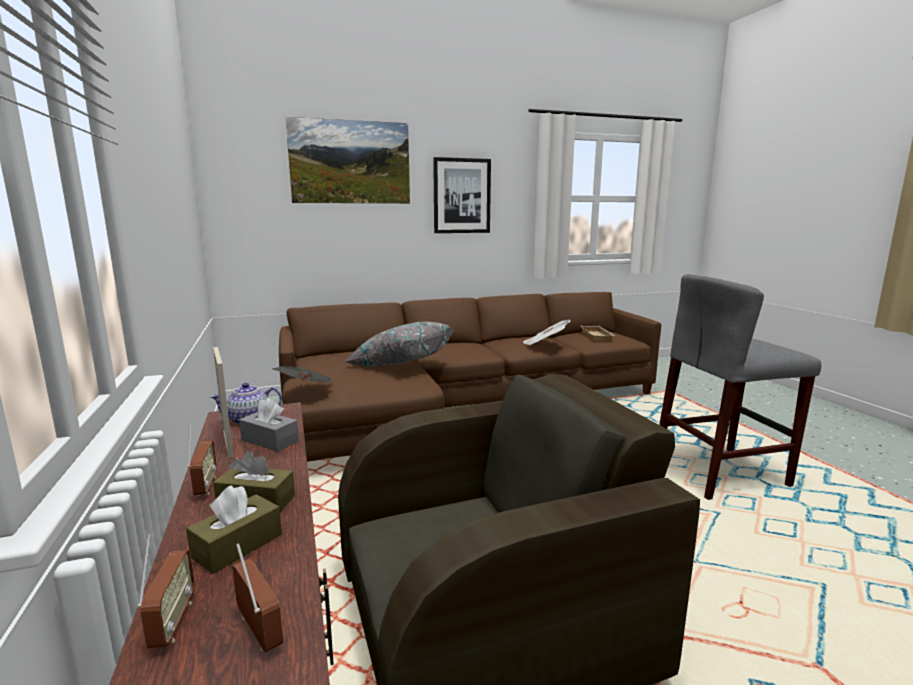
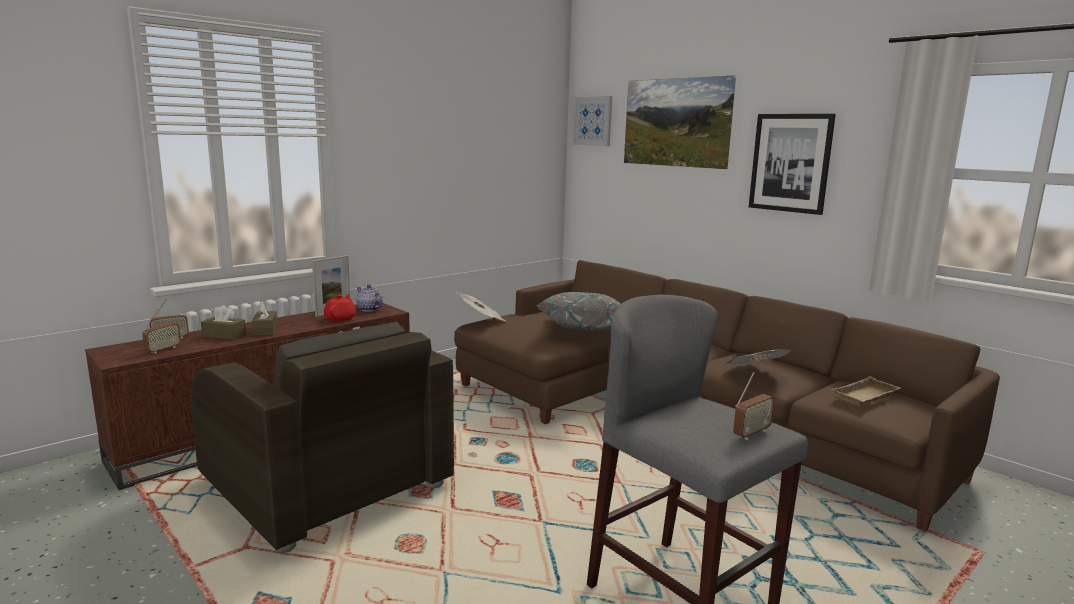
camera: 65 degrees right, 0 degrees up
radio [187,424,217,496] -> radio moved to [733,372,775,440]
grey tissue box [239,398,299,452] -> red teapot [324,294,356,321]
none -> picture [573,96,612,146]

